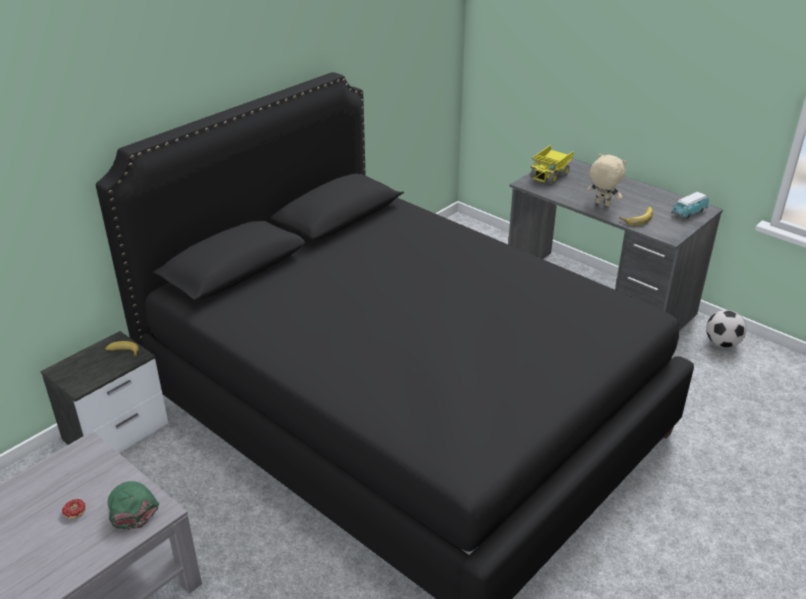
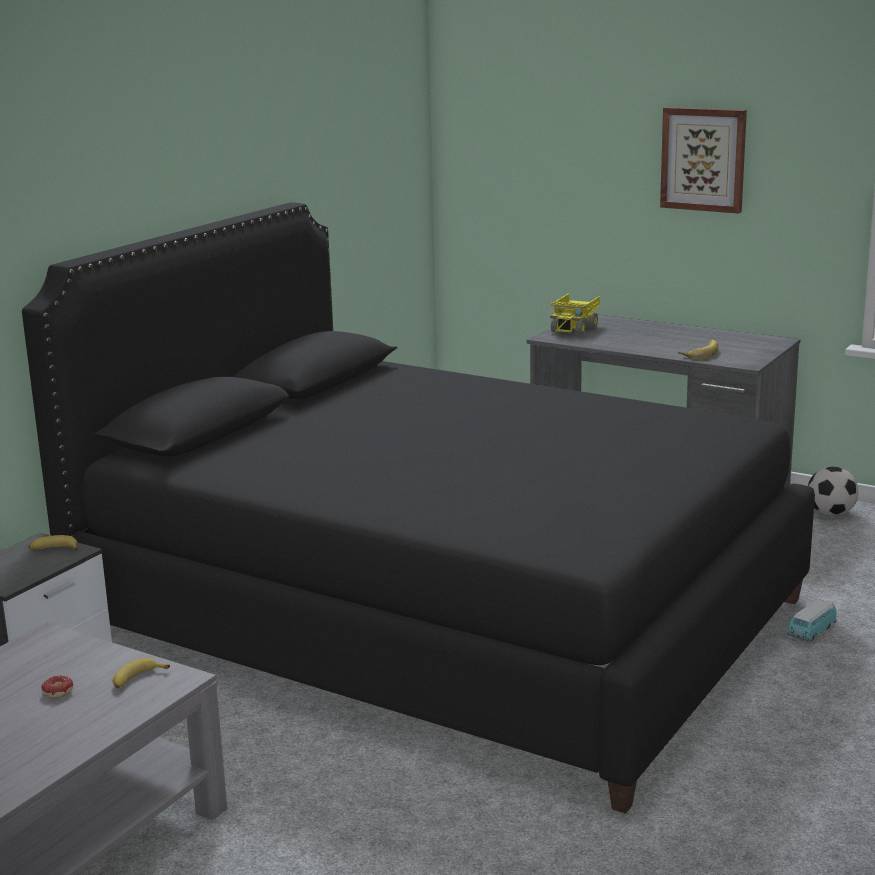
camera: 10 degrees left, 15 degrees down
green cap [108,481,159,530] -> banana [113,658,170,689]
beige plush toy [587,153,627,207] -> none
toy car [672,192,709,219] -> toy car moved to [787,599,837,642]
none -> picture [660,107,747,214]

